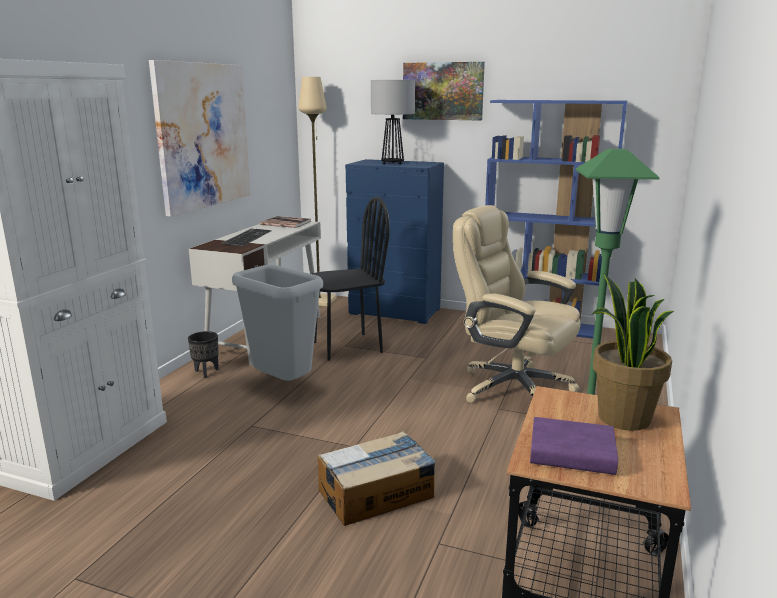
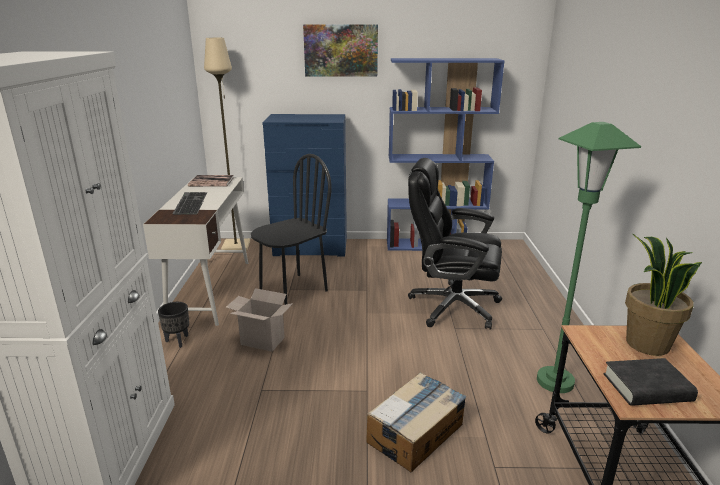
camera: 20 degrees left, 5 degrees up
picture [149,60,251,217] -> none
grey trash can [232,265,323,381] -> cardboard box [226,288,293,352]
table lamp [371,80,415,164] -> none
beige office chair [453,205,581,403] -> black office chair [408,158,502,330]
purple book [530,417,618,475] -> black book [604,358,698,406]

